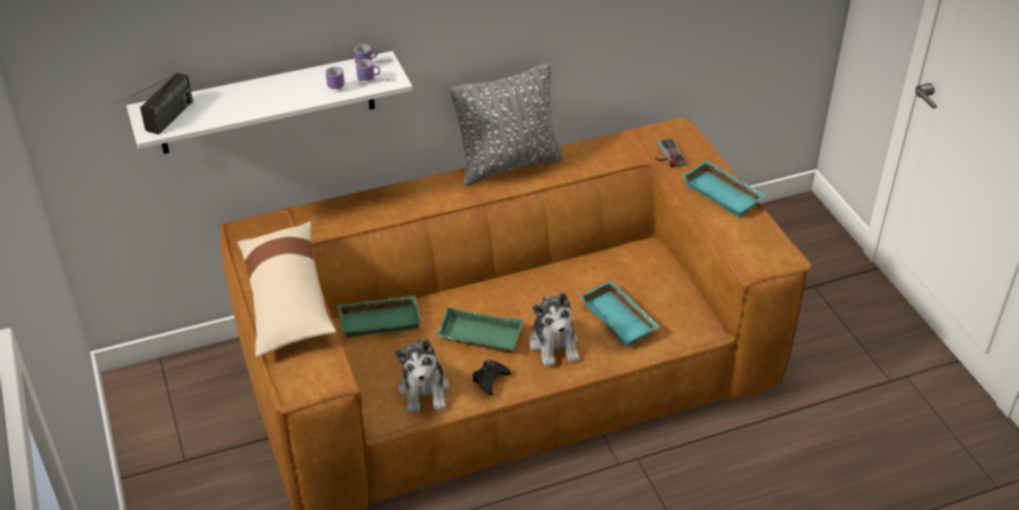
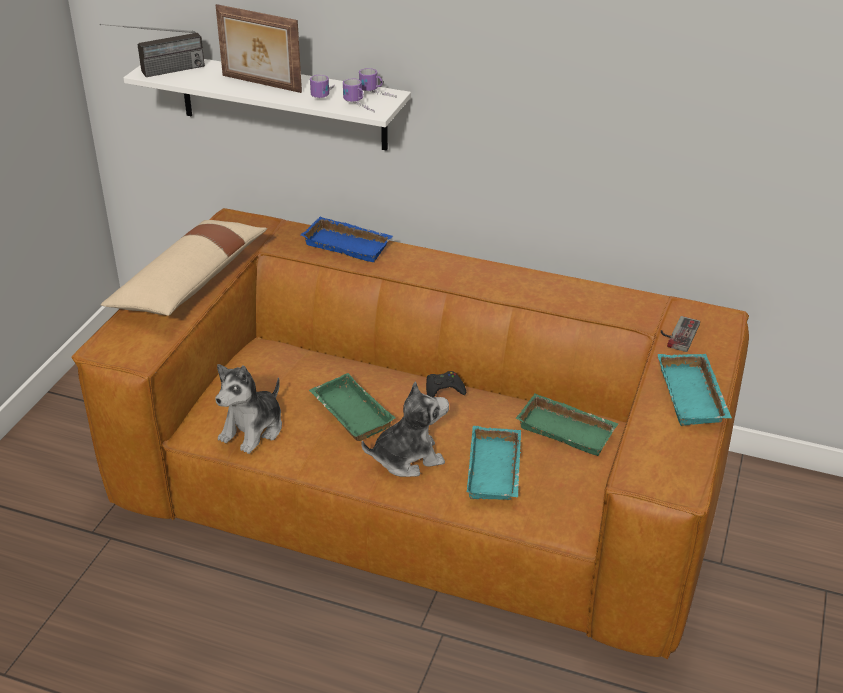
camera: 40 degrees right, 5 degrees down
green tray [337,295,421,337] -> green tray moved to [516,393,618,456]
grey pillow [450,63,563,186] -> none
black game controller [473,360,512,395] -> black game controller moved to [426,371,466,397]
plush toy [529,292,579,367] -> plush toy turned 135 degrees counterclockwise [361,381,449,477]
none -> picture frame [216,4,302,93]
none -> blue tray [301,217,393,262]

